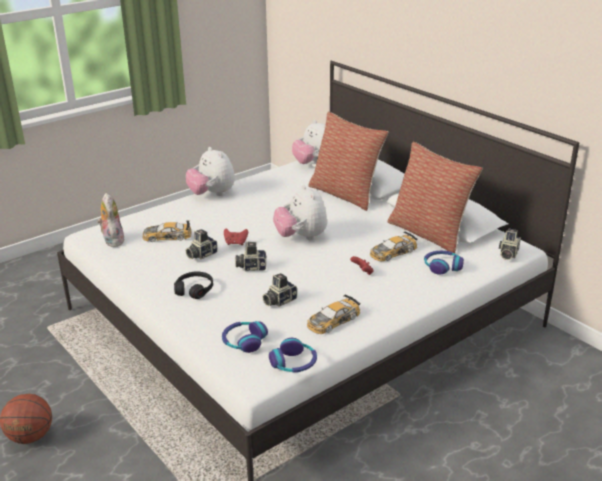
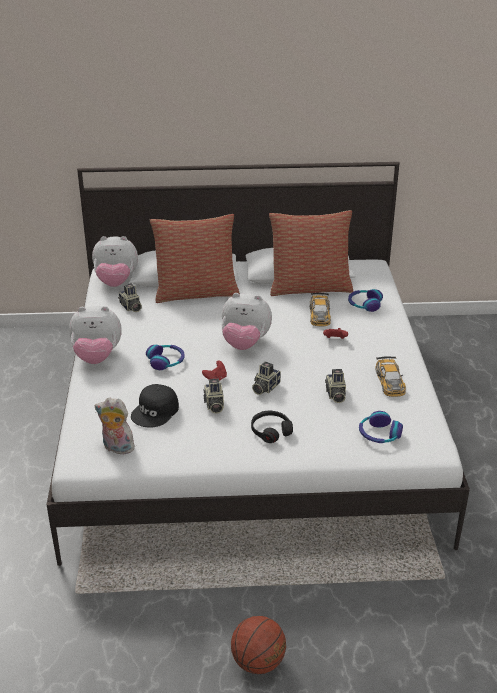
camera: 55 degrees left, 5 degrees up
toy car [142,220,192,242] -> black cap [131,384,179,428]
headphones [269,338,317,372] -> headphones moved to [146,345,185,370]
camera [499,229,521,260] -> camera moved to [118,283,142,312]

